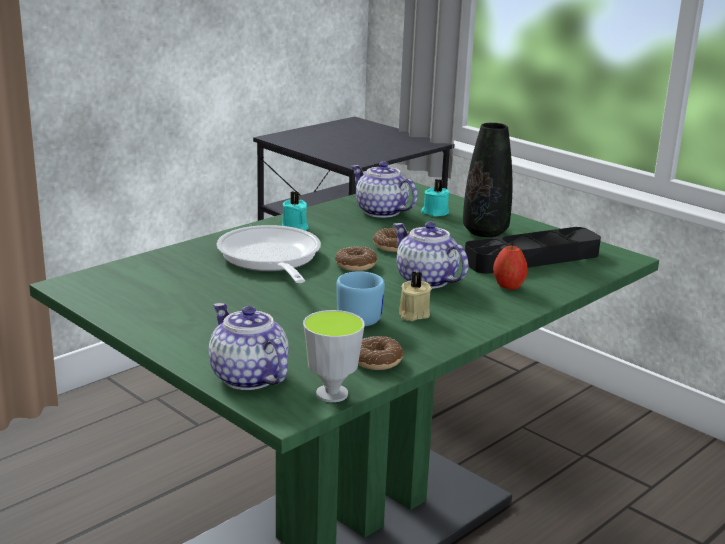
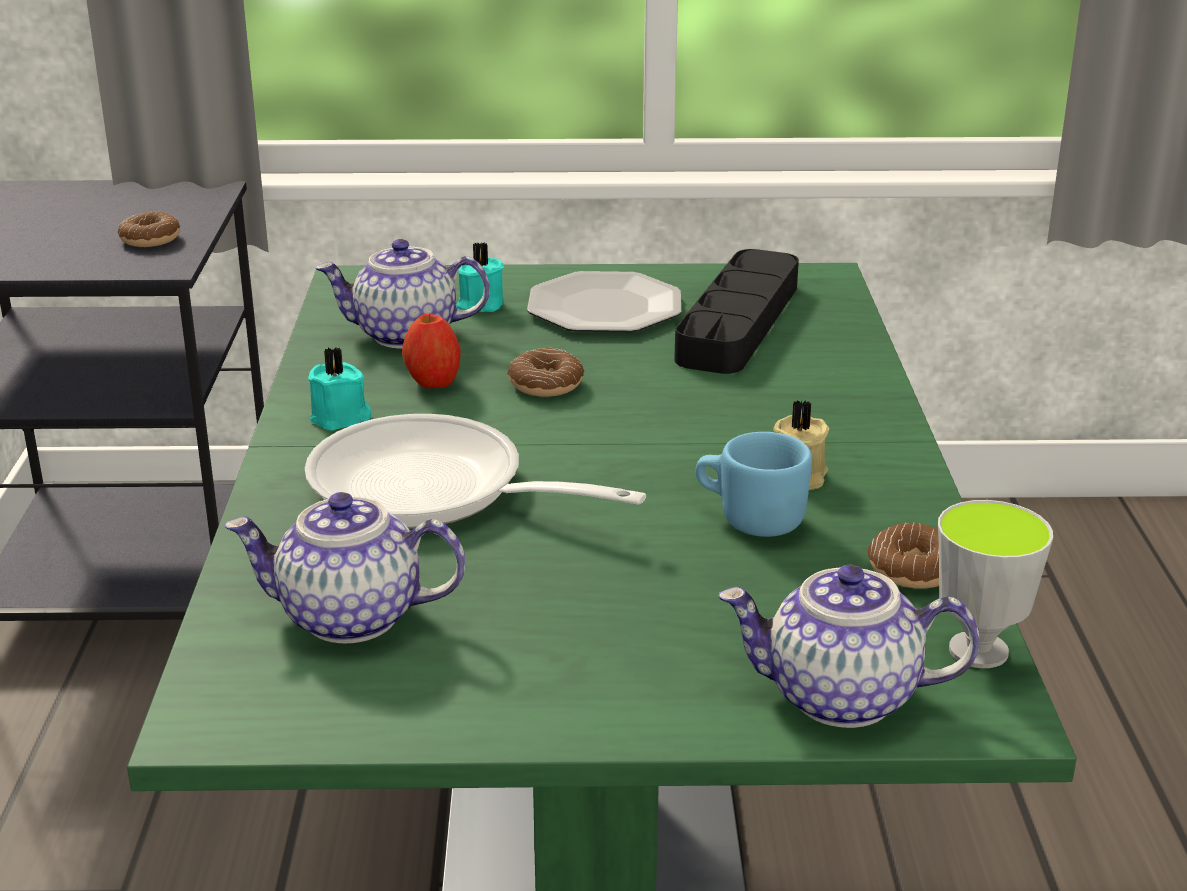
camera: 45 degrees left, 5 degrees up
donut [335,246,377,271] -> donut moved to [118,211,180,247]
teapot [393,222,468,289] -> teapot moved to [224,492,465,643]
black vase [463,123,512,237] -> plate [527,271,681,332]
apple [493,245,528,290] -> apple moved to [402,314,461,388]

